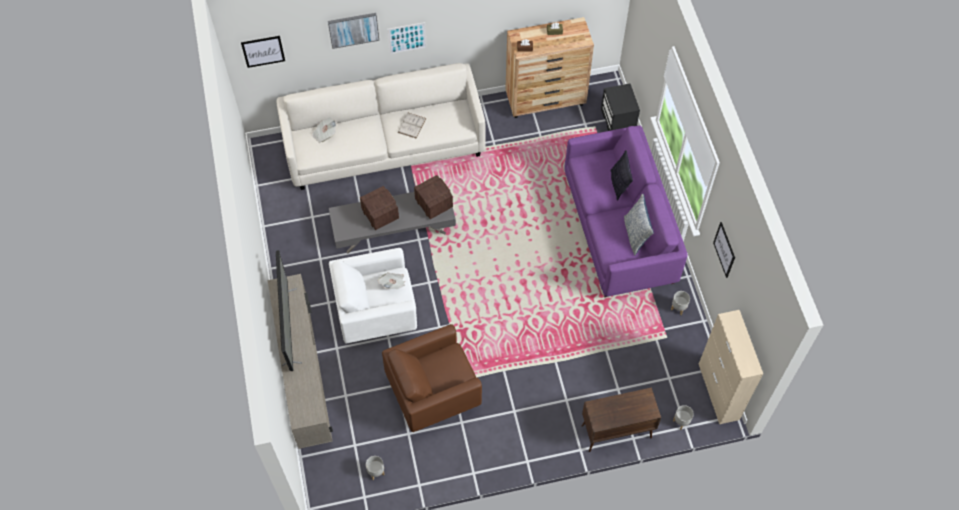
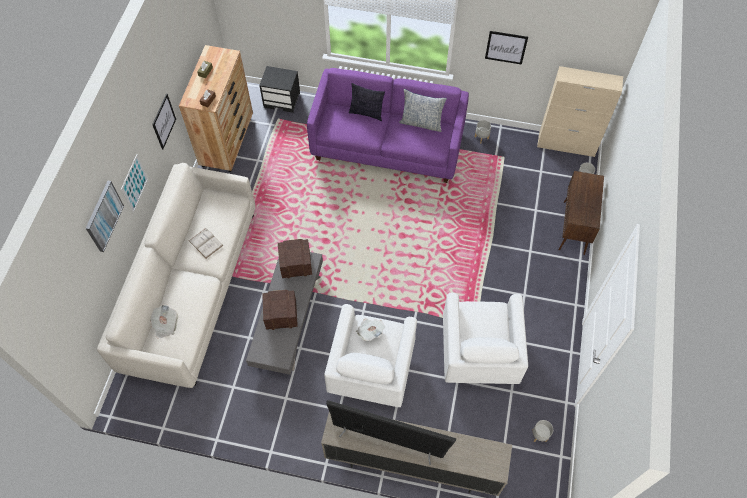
camera: 65 degrees left, 0 degrees up
picture [241,36,285,68] -> picture moved to [152,93,176,149]
brown armchair [382,324,482,432] -> white armchair [443,293,528,384]

